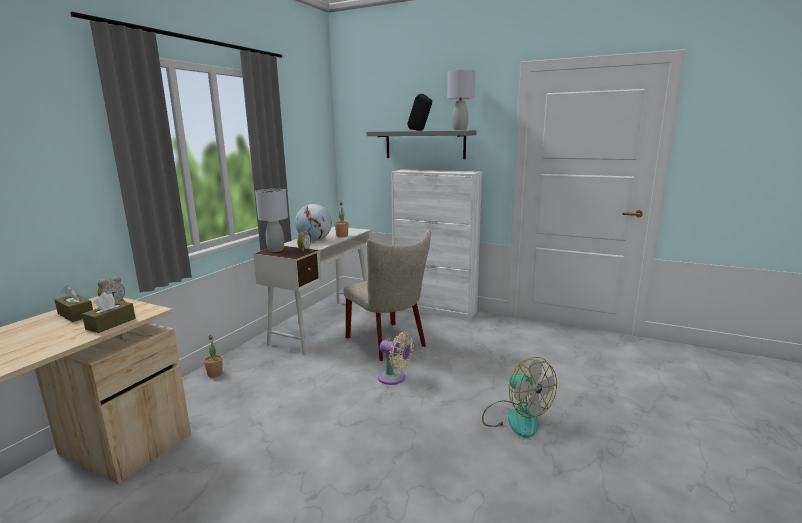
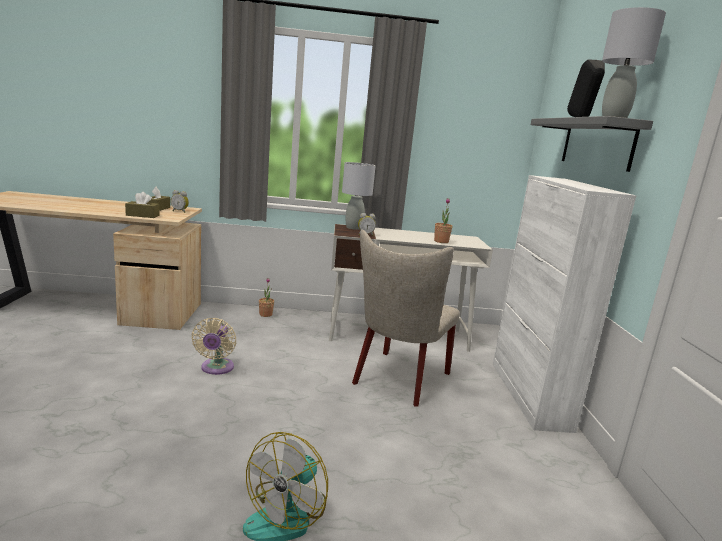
camera: 60 degrees right, 0 degrees up
globe [295,204,332,241] -> none
beige fan [378,332,414,385] -> beige fan moved to [192,318,236,375]

